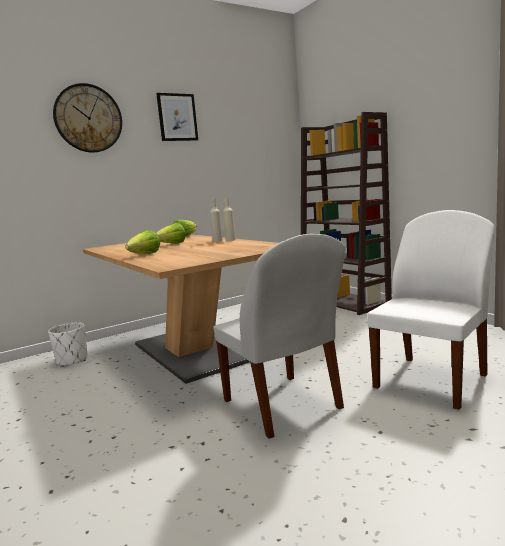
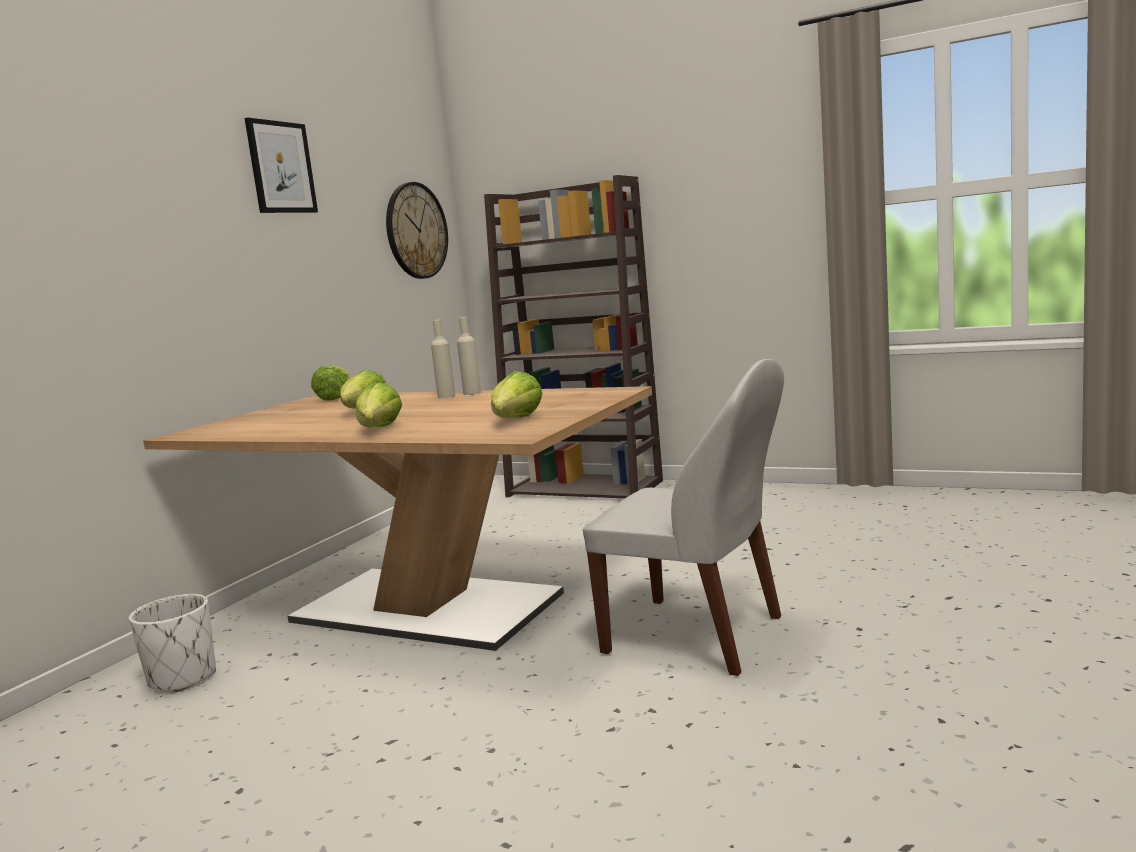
camera: 30 degrees left, 0 degrees up
wall clock [53,83,122,153] -> wall clock moved to [386,182,448,279]
white chair [367,210,495,410] -> none
none -> lettuce [491,371,543,418]

